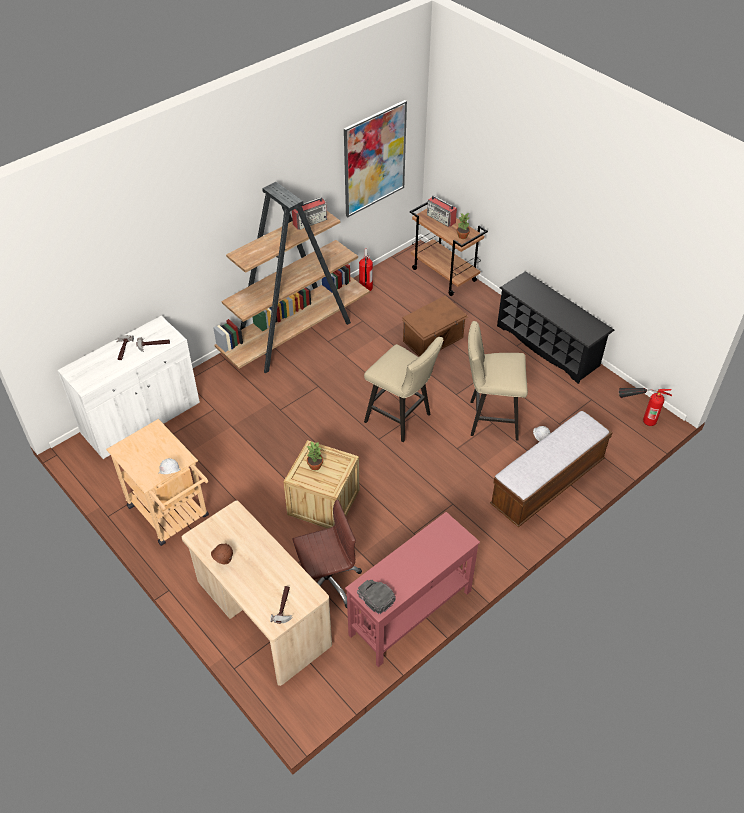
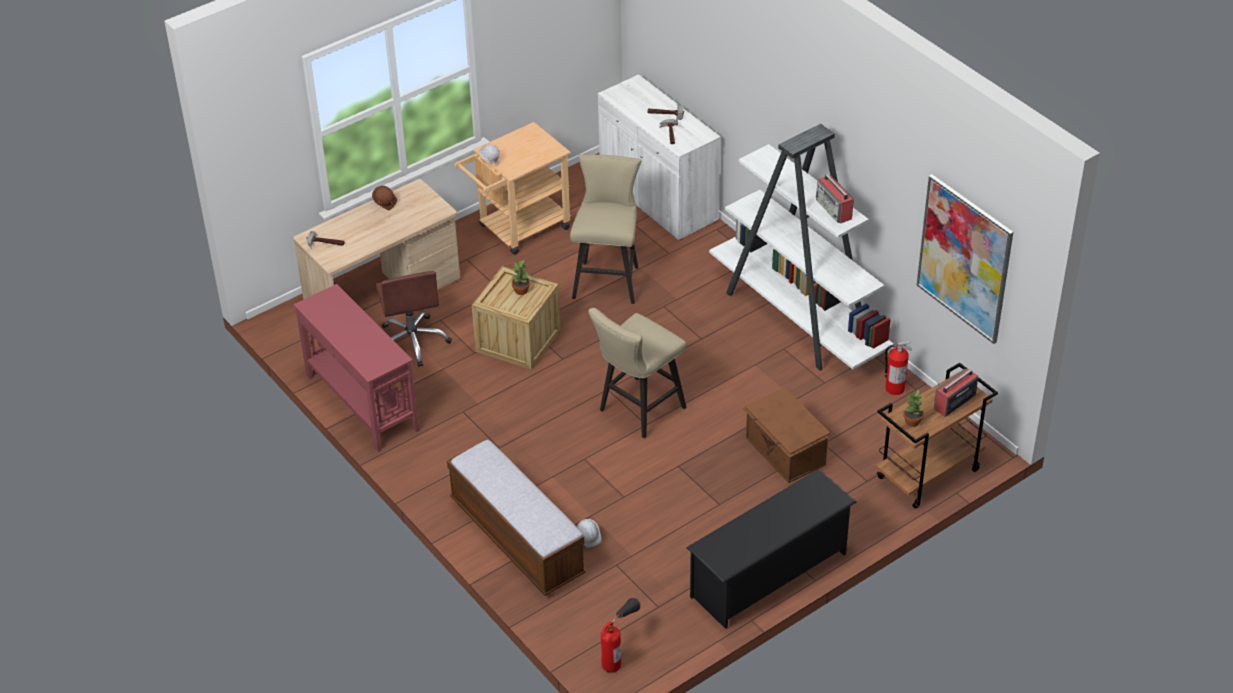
camera: 95 degrees right, 5 degrees down
brown bookcase [213,182,370,373] -> white bookcase [709,124,894,371]
black cap [357,580,395,614] -> none
beige stool [468,321,528,441] -> beige stool moved to [570,155,641,304]

